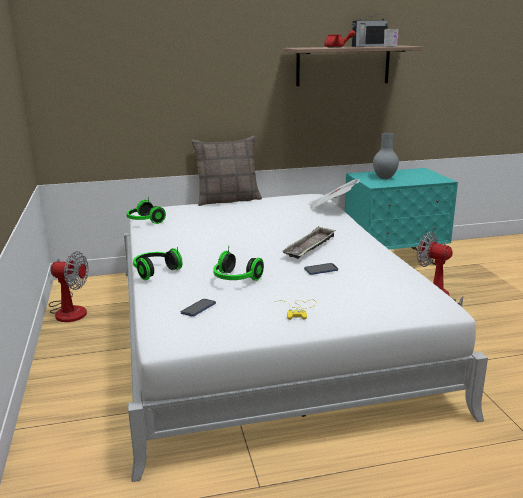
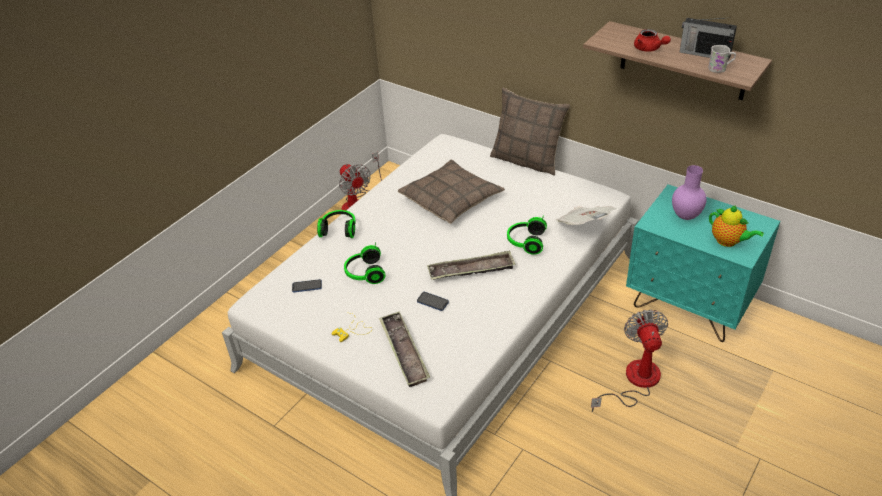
camera: 50 degrees right, 20 degrees up
headphones [127,196,166,224] -> headphones moved to [507,216,547,255]
grey vase [373,133,399,179] -> purple vase [672,165,707,220]
none -> tray [379,311,430,387]
none -> pillow [398,160,505,224]
none -> teapot [709,206,764,247]

